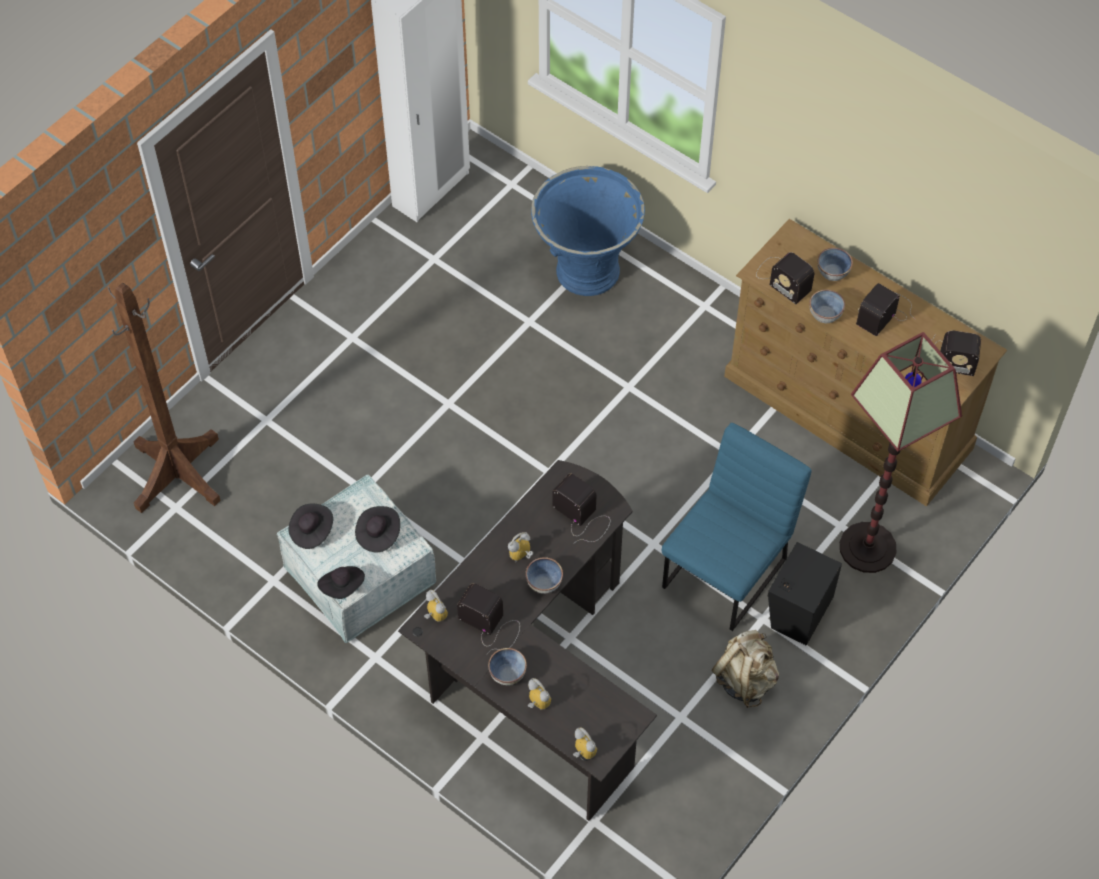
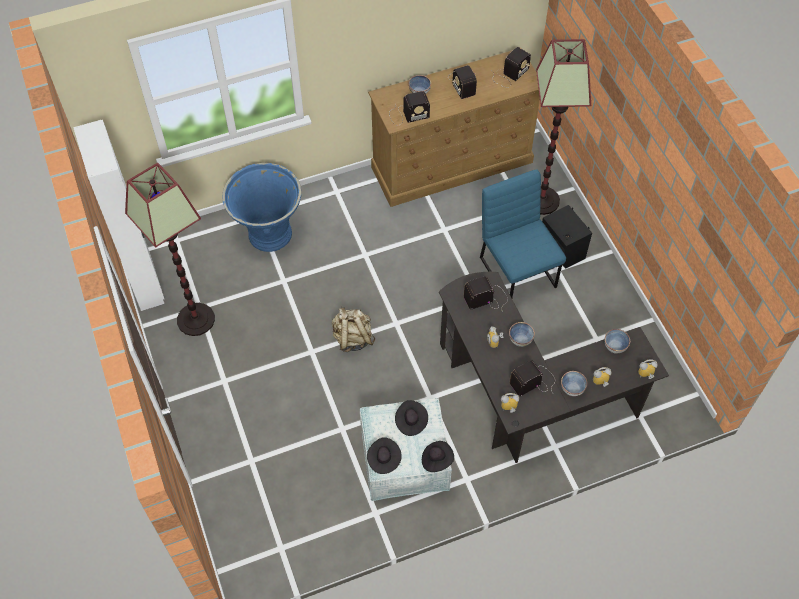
camera: 60 degrees left, 0 degrees up
brown clothes rack [107,282,221,513] -> none
beige backpack [711,630,779,708] -> beige backpack moved to [332,307,375,352]
bowl [810,289,845,323] -> bowl moved to [604,329,630,354]
none -> floor lamp [125,163,215,336]

